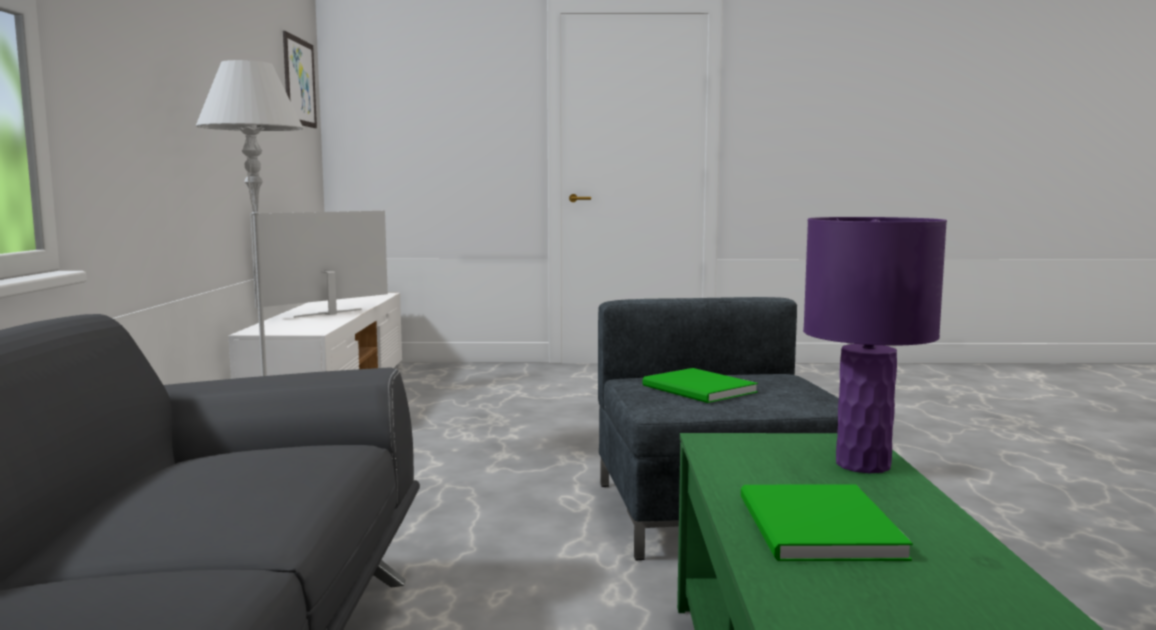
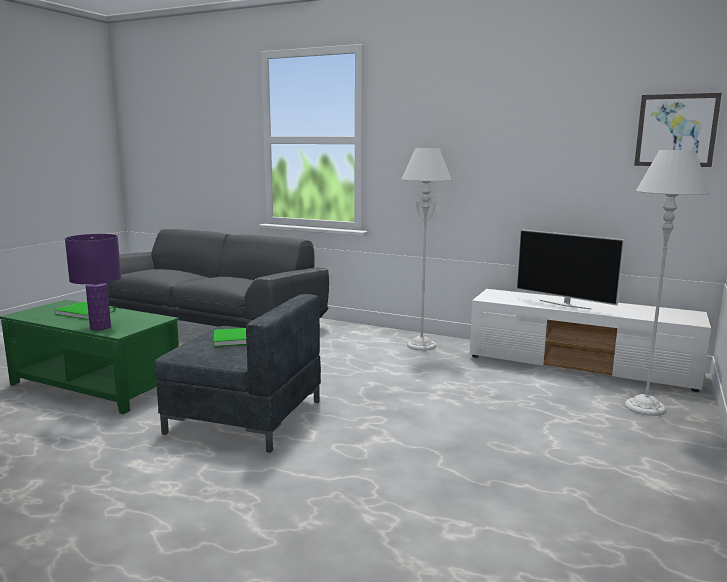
camera: 115 degrees right, 5 degrees up
television [250,211,388,318] -> television turned 150 degrees clockwise [516,229,625,310]
none -> grey floor lamp [625,150,710,416]

